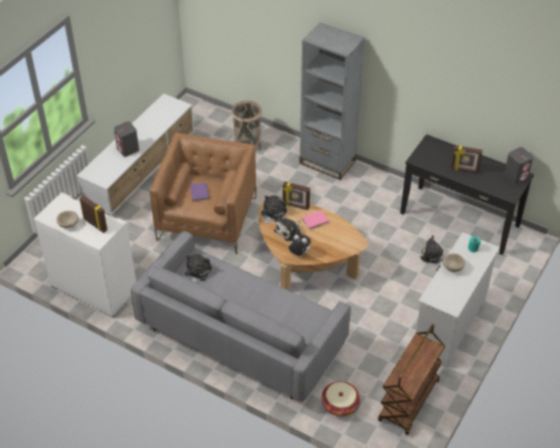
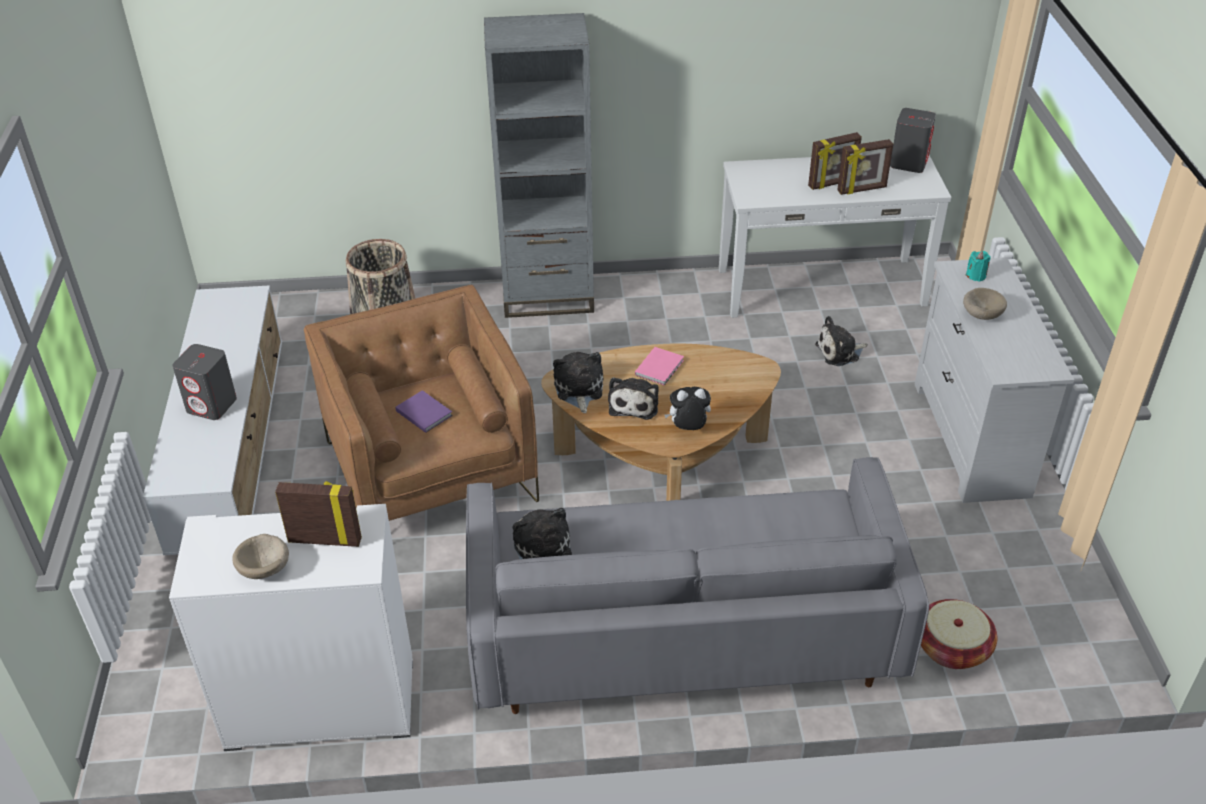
camera: 35 degrees left, 5 degrees down
picture frame [283,181,310,210] -> picture frame moved to [837,139,893,195]
brown cart [378,324,445,435] -> none
black console table [400,134,534,255] -> white console table [719,156,951,318]

